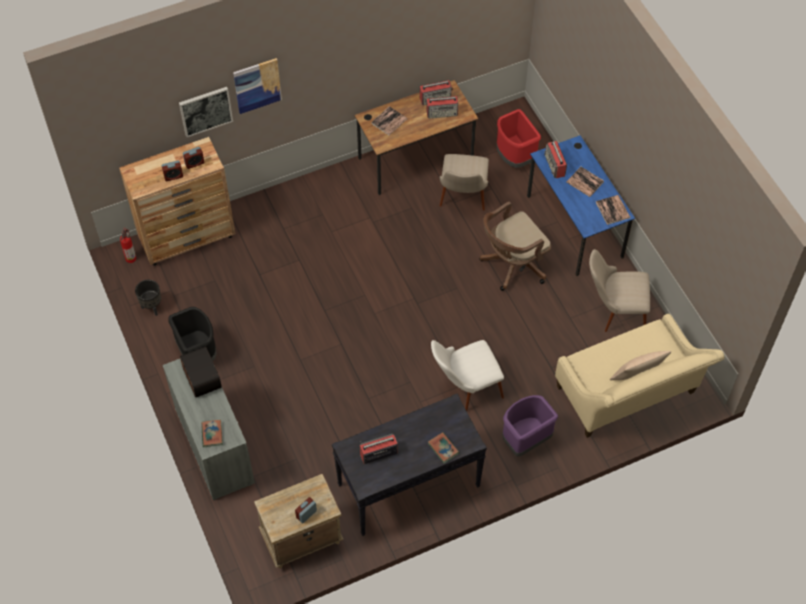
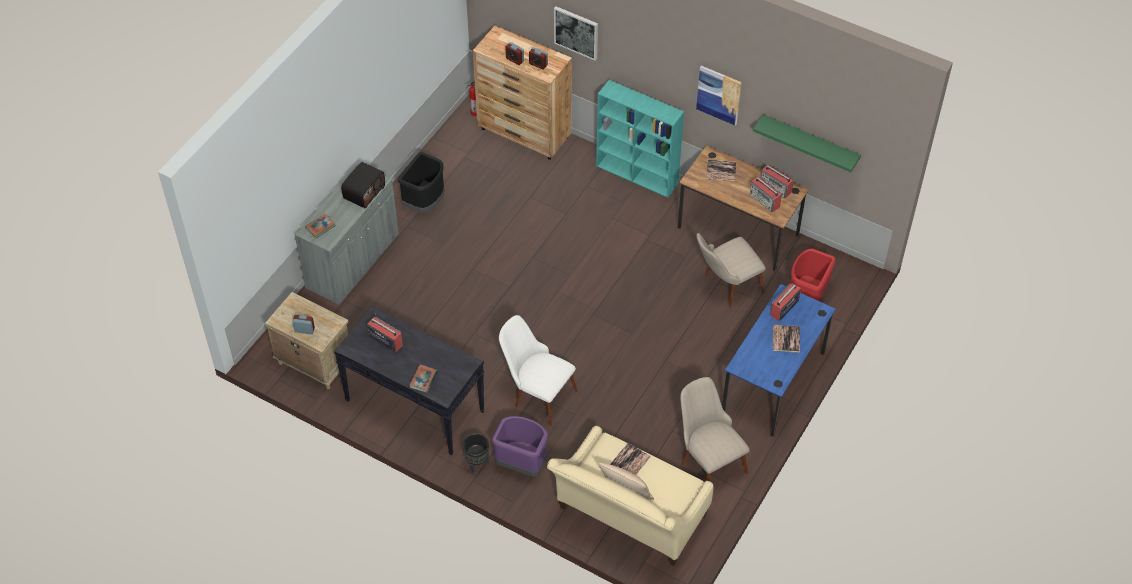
camera: 55 degrees right, 5 degrees down
black planter [135,280,161,316] -> black planter moved to [462,433,489,473]
picture [233,58,282,114] -> picture moved to [696,66,742,126]
brown office chair [479,202,551,291] -> none
book [596,195,630,225] -> book moved to [610,443,651,475]
none -> turquoise bookcase [596,80,684,198]
none -> green shelf [753,114,861,172]

